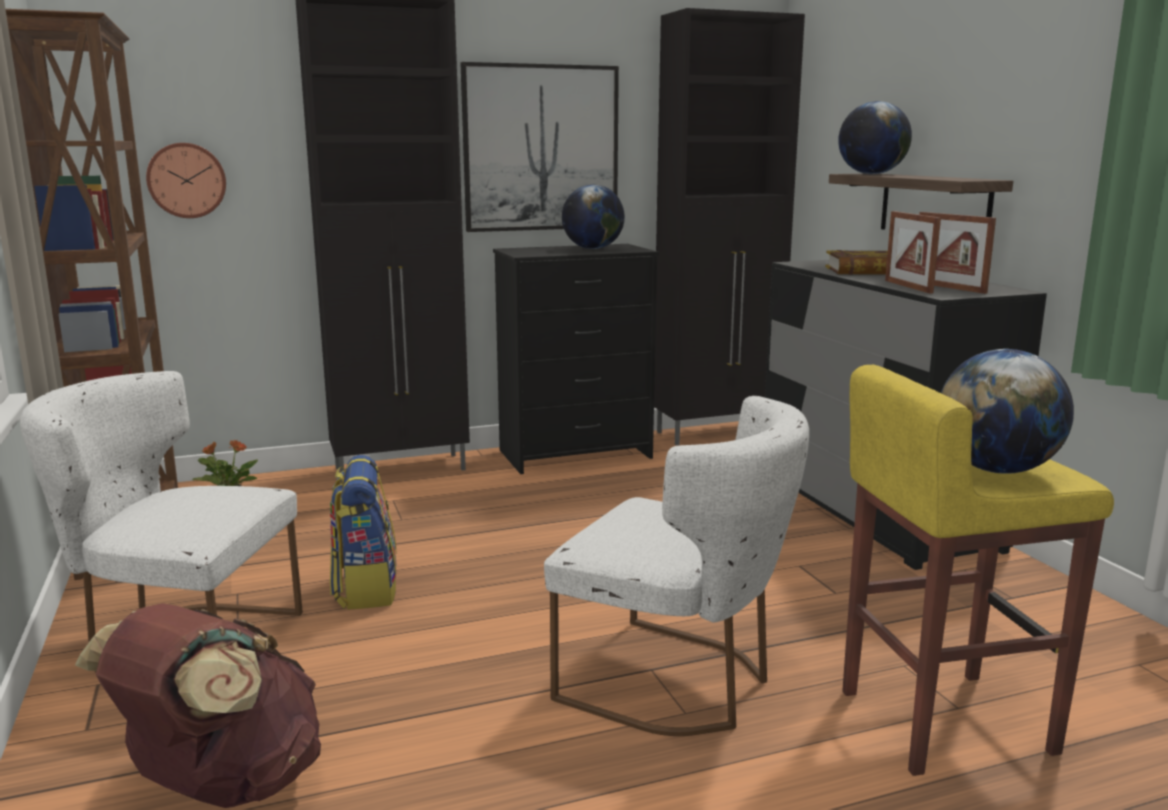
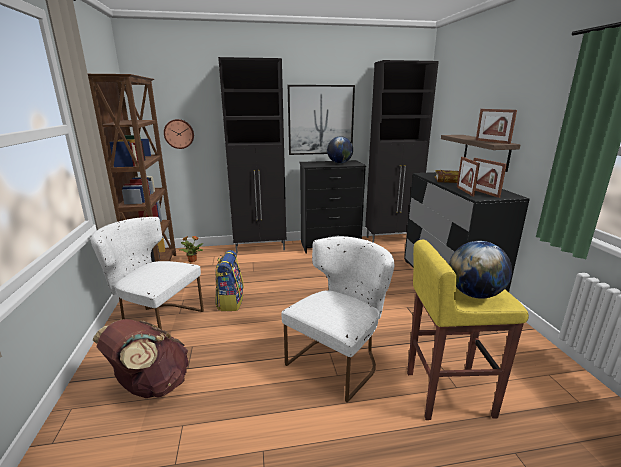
camera: 10 degrees right, 5 degrees up
white chair [544,396,809,736] -> white chair turned 90 degrees counterclockwise [281,236,394,403]
globe [838,101,912,174] -> none
none -> picture frame [476,109,517,144]

